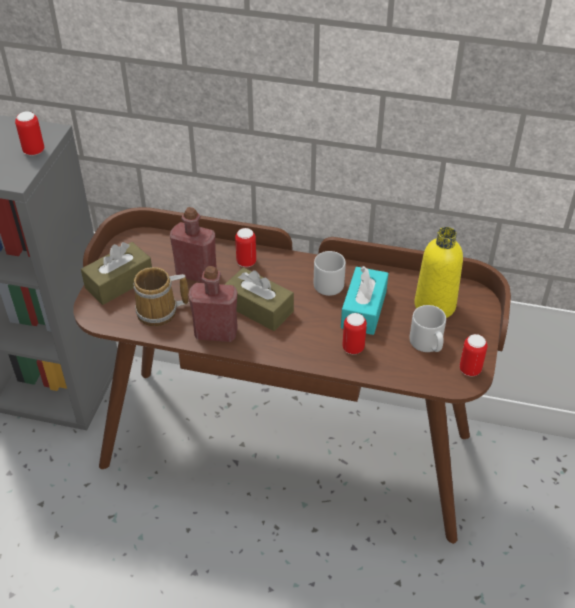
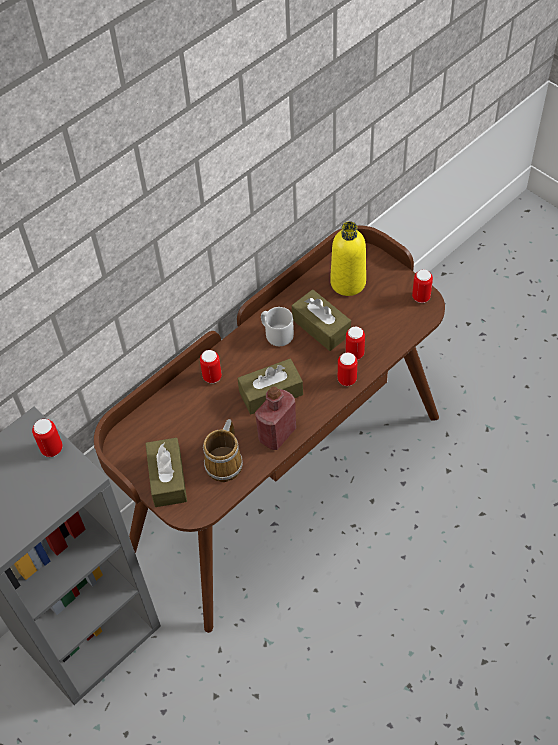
camera: 55 degrees left, 10 degrees up
red bottle [170,207,217,283] -> none
turquoise tissue box [341,266,388,335] -> brown tissue box [292,289,351,351]
grey mug [410,305,446,352] -> none
none -> can [338,352,357,386]

